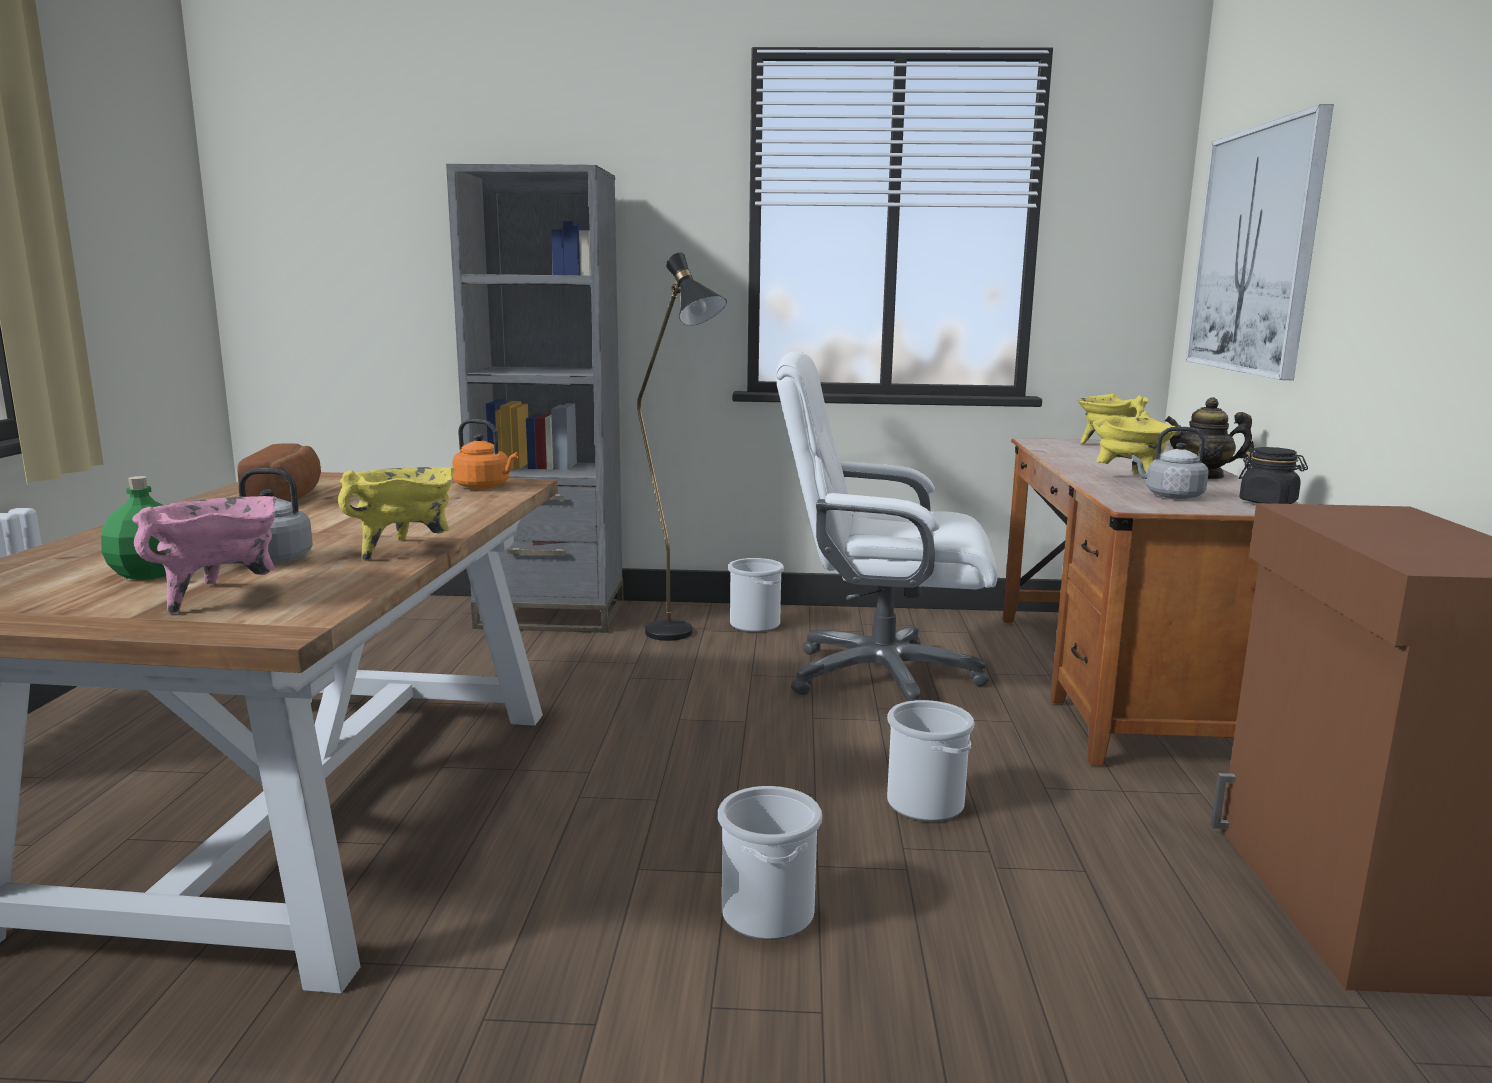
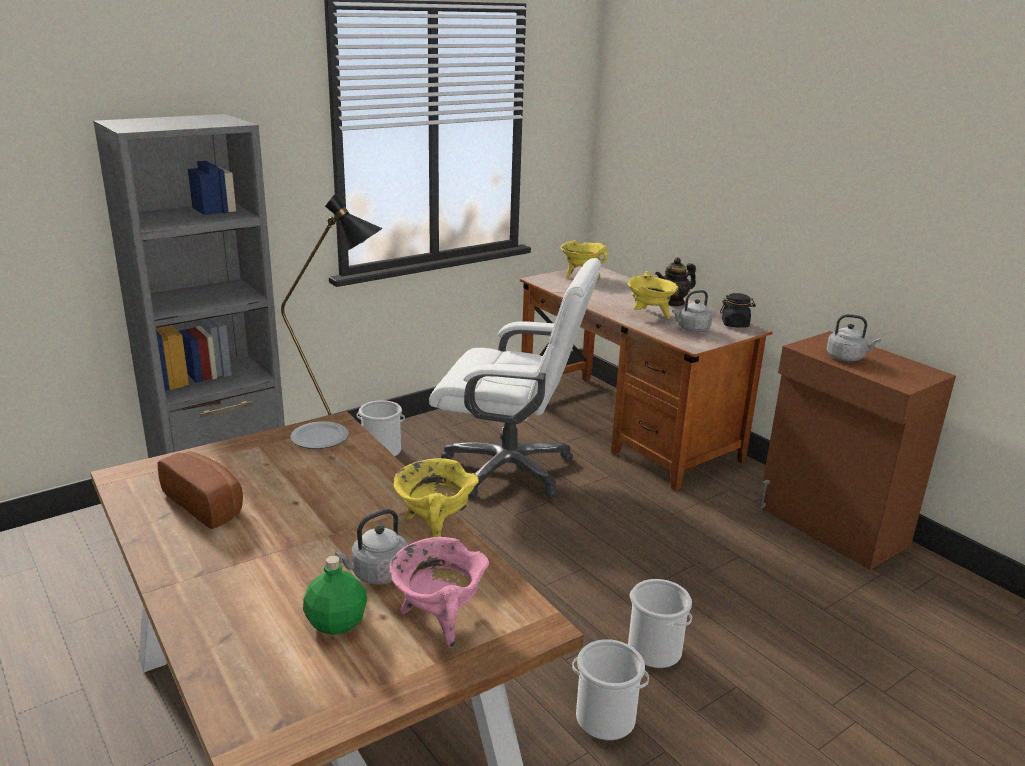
camera: 40 degrees left, 10 degrees up
orange kettle [452,419,518,489] -> plate [290,421,349,449]
white office chair [776,352,998,702] -> white office chair turned 135 degrees counterclockwise [429,258,601,498]
bucket [887,700,974,822] -> bucket moved to [572,639,649,741]
picture [1186,104,1334,380] -> none
none -> grey kettle [826,314,881,361]

